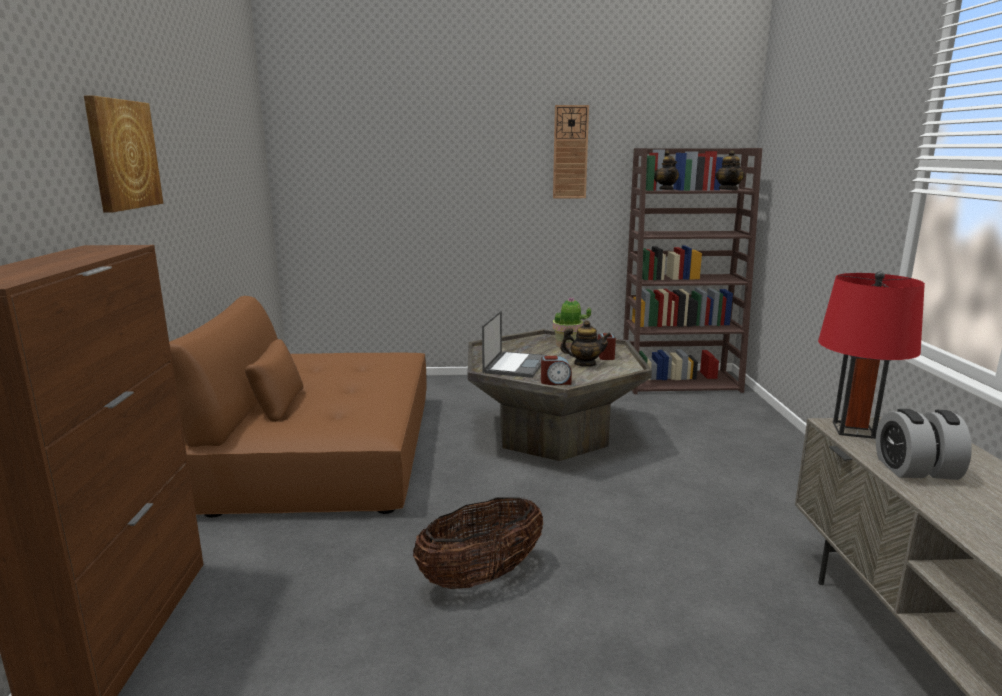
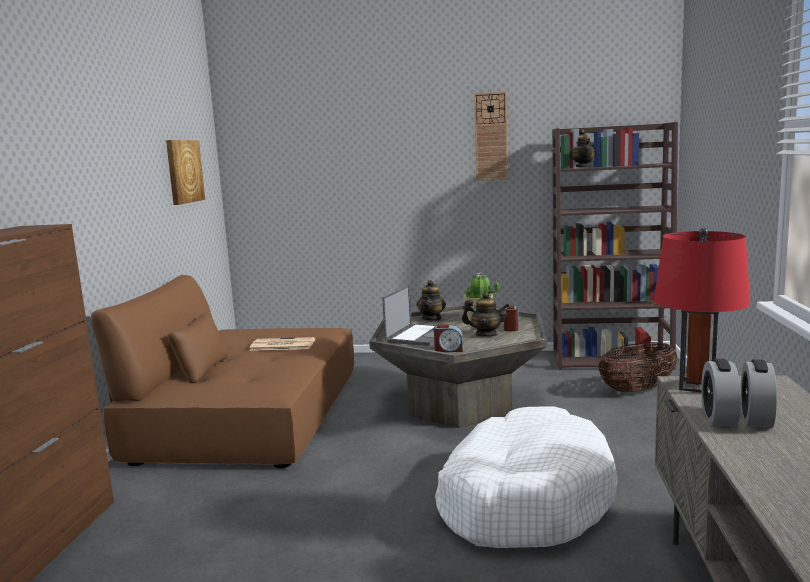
camera: 10 degrees right, 5 degrees down
picture [84,96,163,212] -> picture moved to [166,140,205,205]
basket [413,497,543,589] -> basket moved to [598,342,677,392]
teapot [716,150,745,190] -> teapot moved to [417,280,446,321]
none -> newspaper [249,337,315,351]
none -> white dog bed [435,406,618,548]

